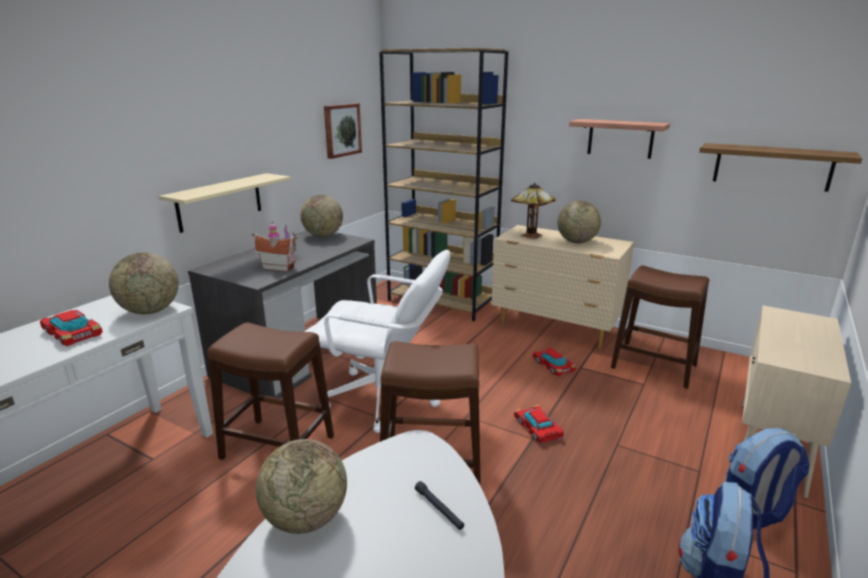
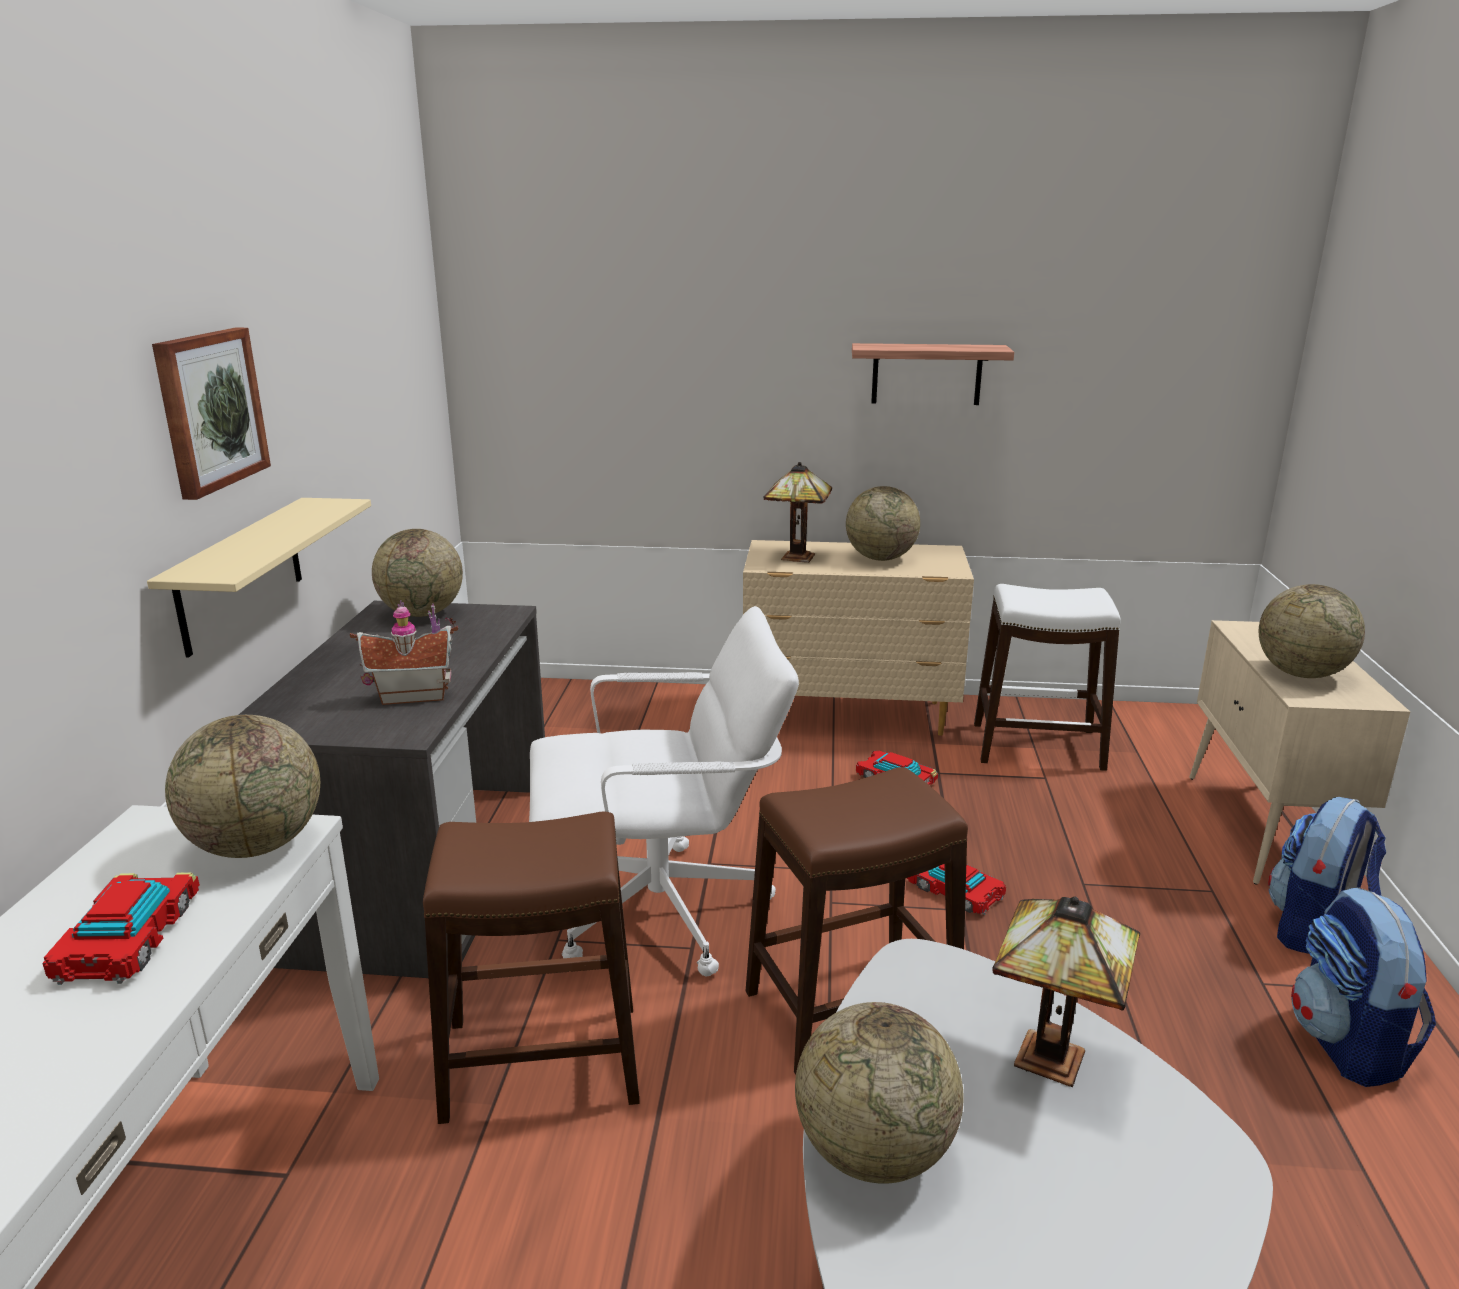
camera: 25 degrees left, 0 degrees up
toy car [40,310,103,346] -> toy car turned 105 degrees counterclockwise [42,872,200,985]
picture [324,103,362,159] -> picture moved to [152,328,271,500]
brown bookcase [379,48,508,321] -> none
black flashlight [415,481,464,530] -> table lamp [992,896,1140,1087]
brown stool [611,266,709,389] -> white stool [974,584,1121,771]
shelf [699,143,862,192] -> none
none -> globe [1259,584,1365,678]

